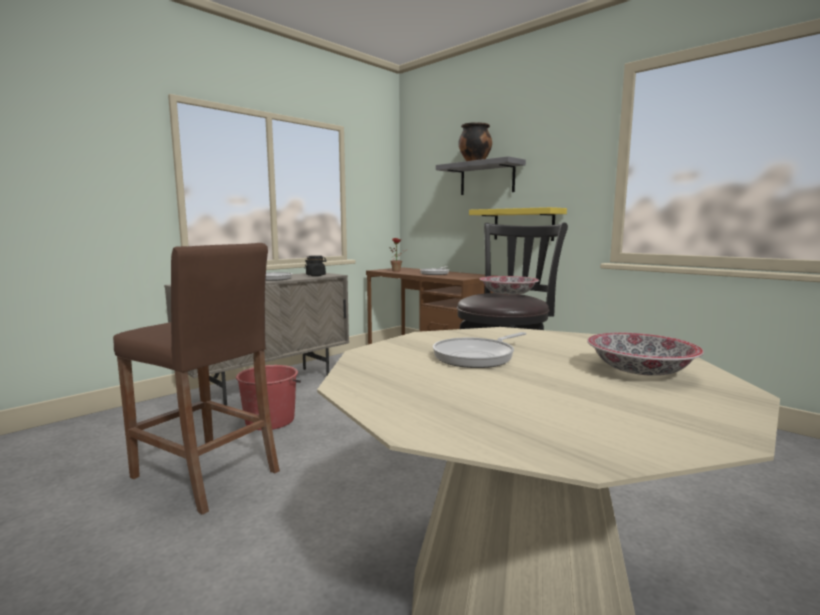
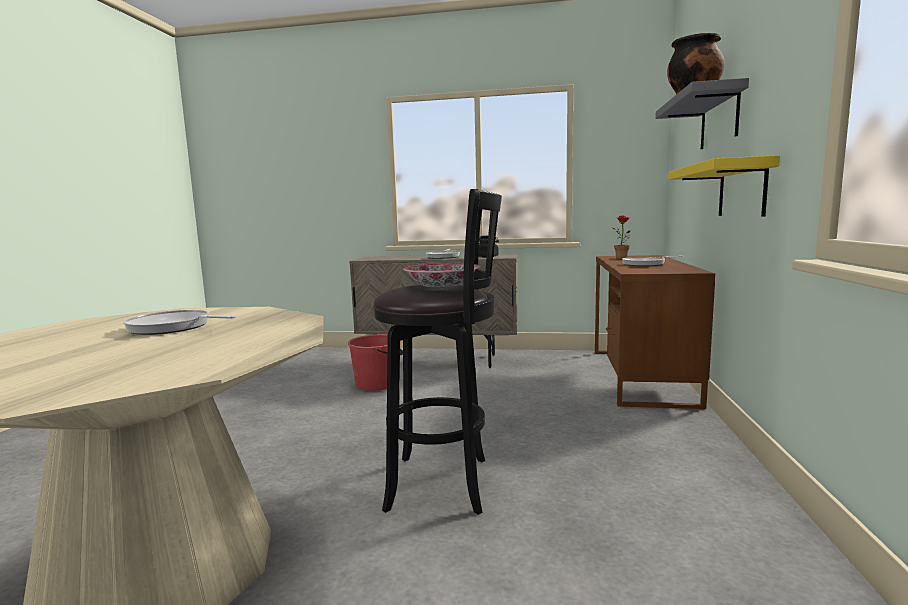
camera: 55 degrees right, 0 degrees up
brown stool [113,243,280,515] -> none
bowl [587,333,704,376] -> none

